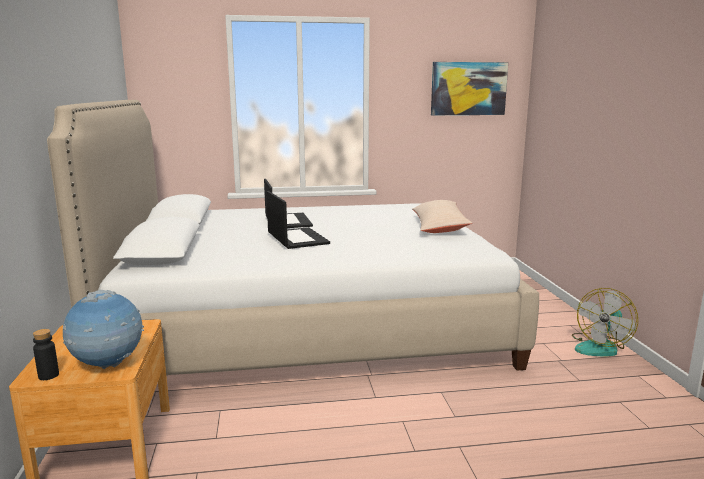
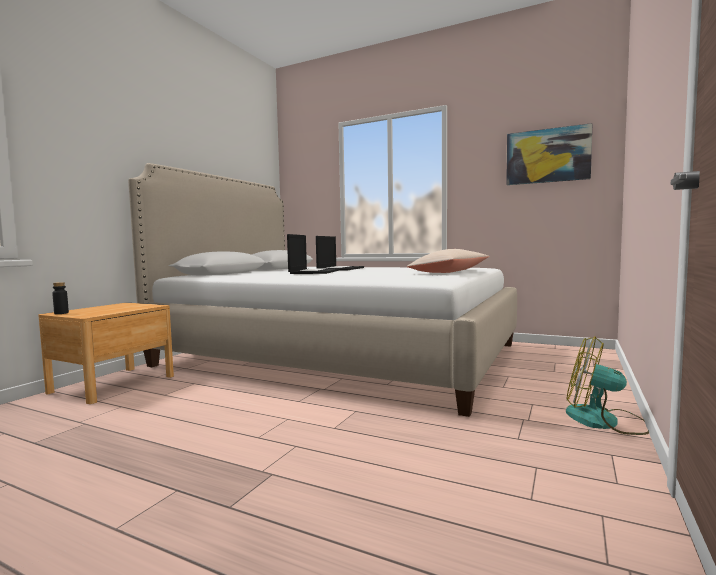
camera: 35 degrees right, 10 degrees down
globe [63,290,144,369] -> none
fan [572,288,638,357] -> fan turned 45 degrees clockwise [566,336,649,435]

